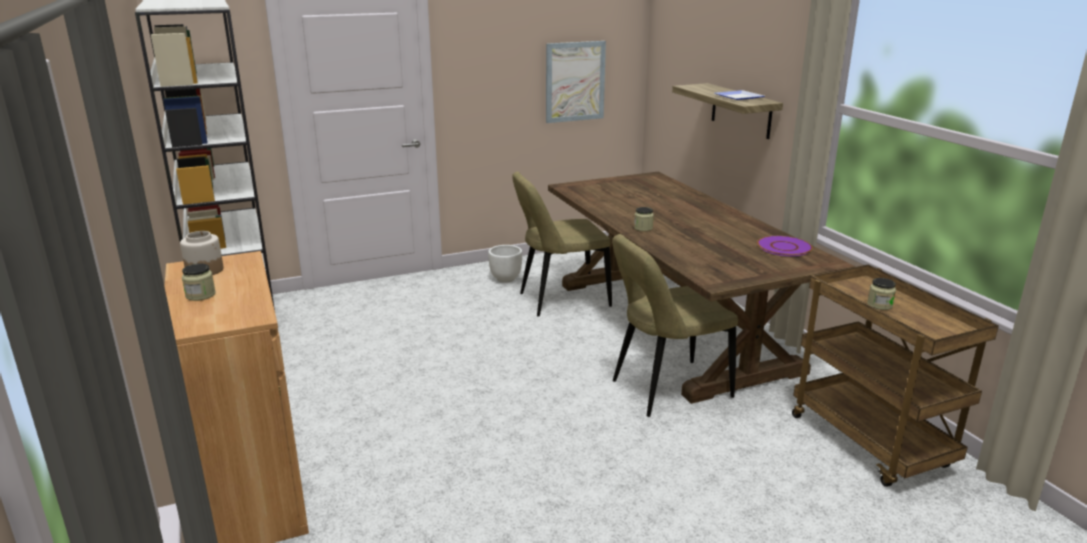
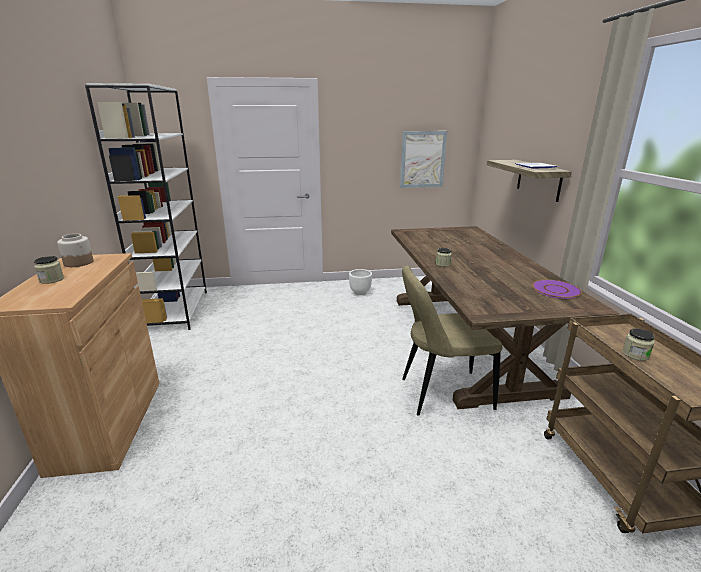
camera: 15 degrees right, 0 degrees up
beige chair [512,171,612,317] -> none

